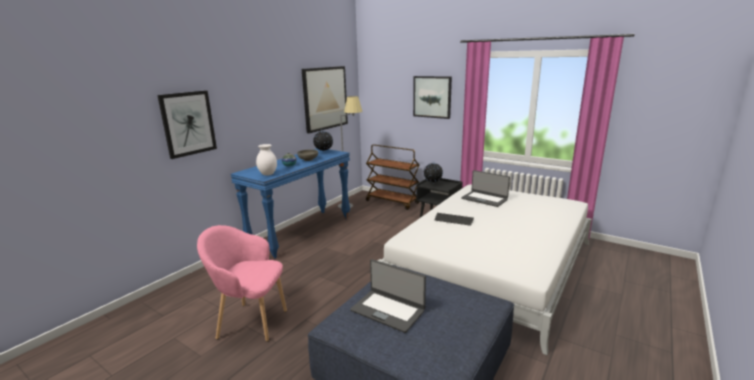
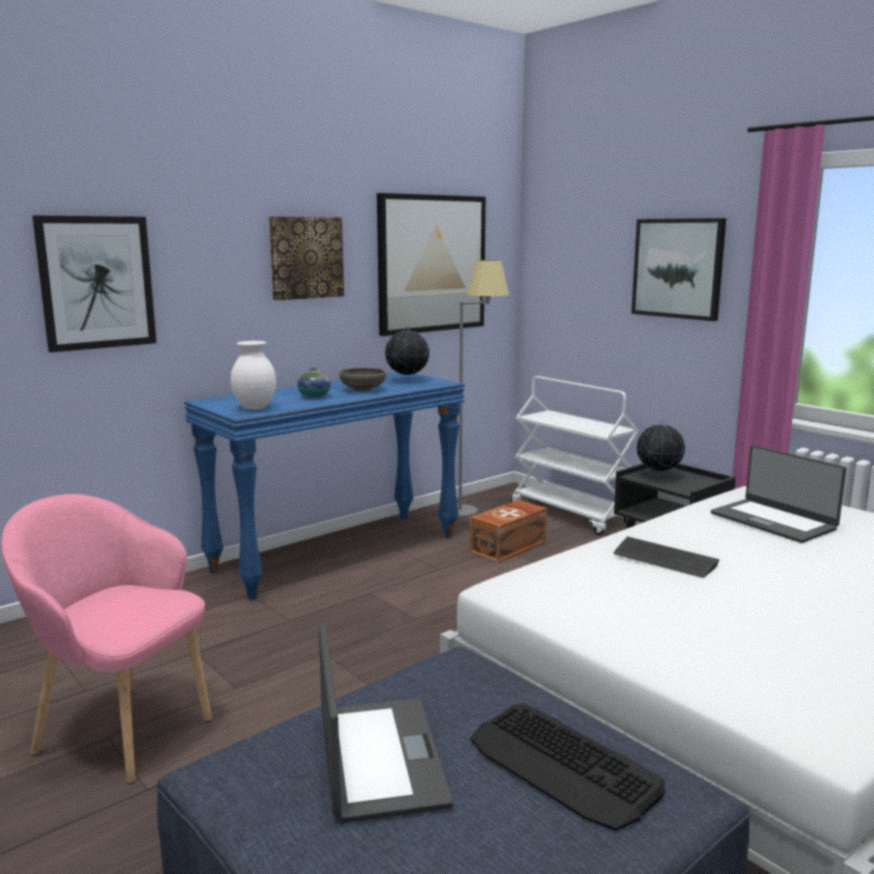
camera: 15 degrees right, 5 degrees down
laptop [350,259,426,333] -> laptop turned 150 degrees counterclockwise [318,624,453,823]
brown cart [366,144,419,210] -> white cart [511,376,639,535]
none -> picture [269,217,344,300]
none -> brown storage box [470,500,547,563]
none -> keyboard [470,703,665,831]

